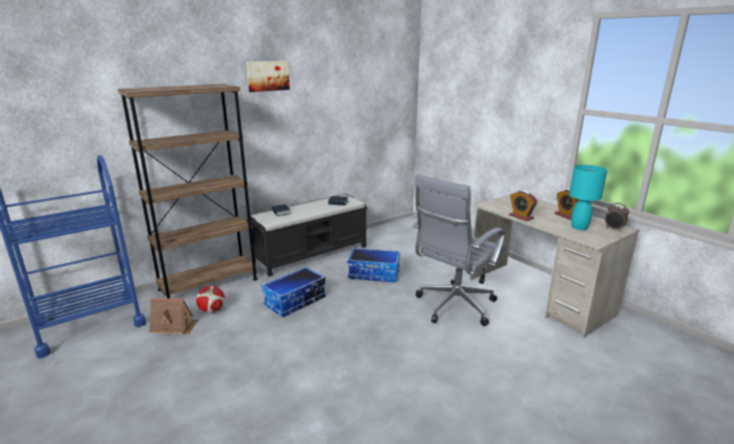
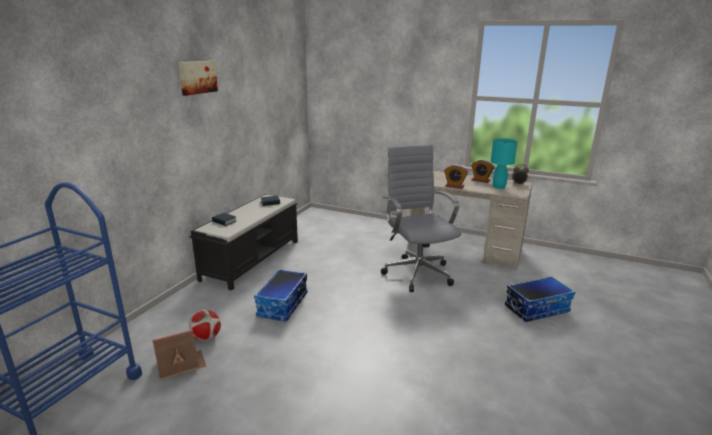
camera: 30 degrees left, 0 degrees up
brown bookcase [118,84,258,298] -> none
storage box [347,248,400,282] -> storage box moved to [505,276,575,322]
grey office chair [412,174,506,326] -> grey office chair turned 150 degrees clockwise [381,145,461,292]

